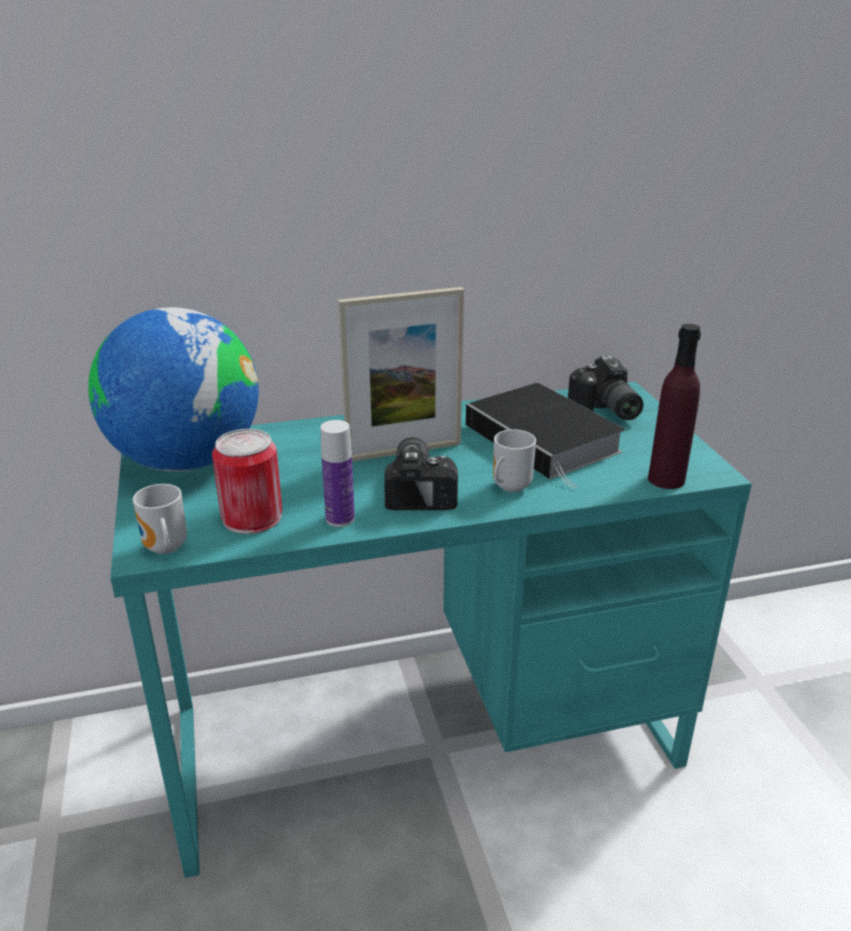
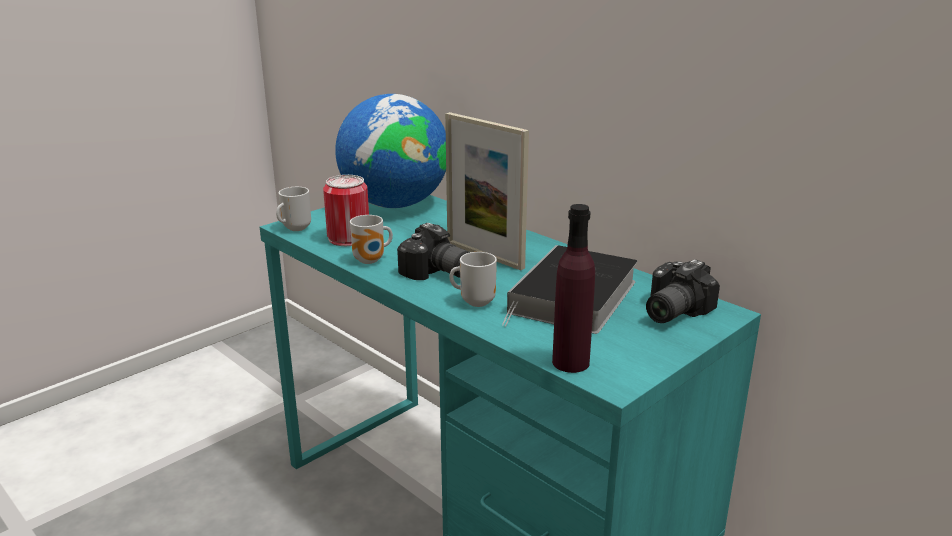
camera: 60 degrees right, 5 degrees down
bottle [320,420,355,527] -> mug [350,215,393,264]
camera [384,437,458,510] -> camera turned 75 degrees clockwise [397,223,470,280]

